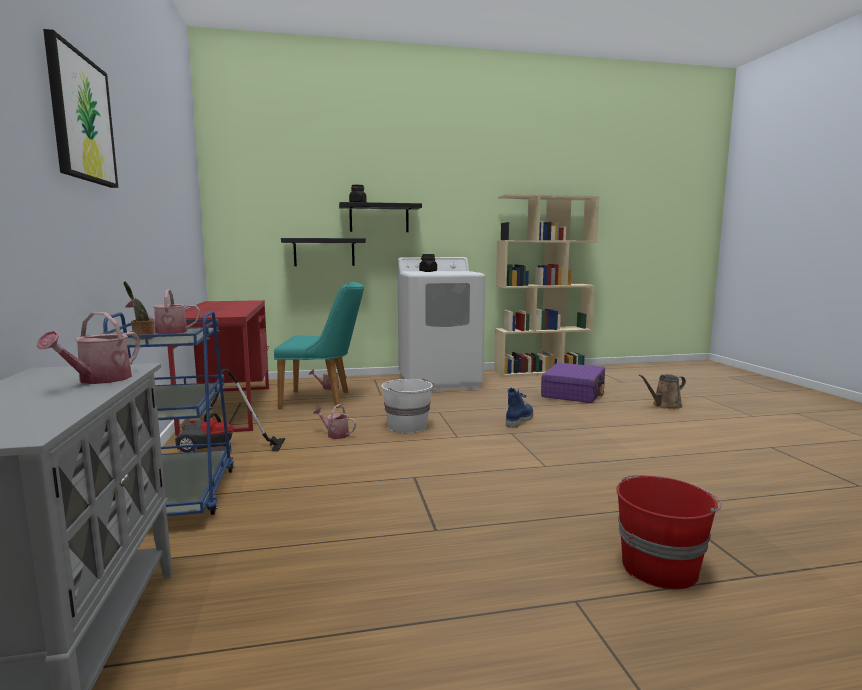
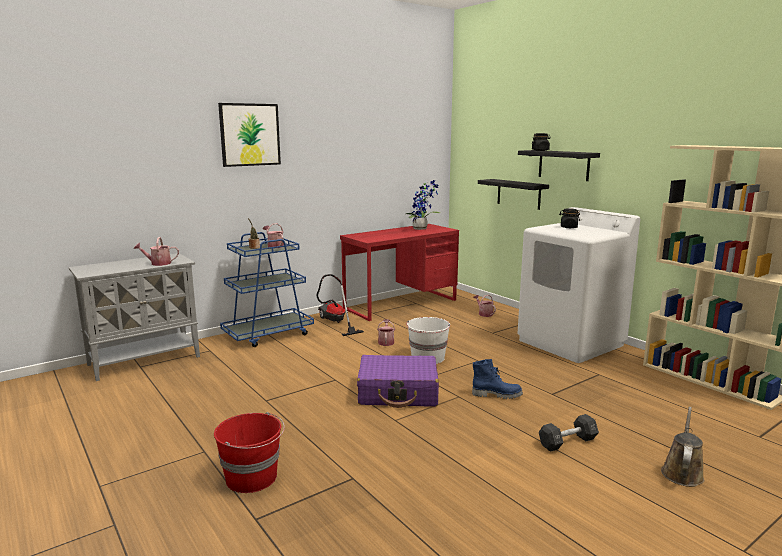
camera: 65 degrees right, 5 degrees up
turquoise chair [274,282,364,409] -> none
purple suitcase [541,362,605,403] -> purple suitcase moved to [357,355,439,408]
brown watering can [639,374,686,409] -> brown watering can turned 75 degrees clockwise [661,407,704,487]
none -> potted plant [406,180,441,230]
none -> black dumbbell [539,414,599,452]

